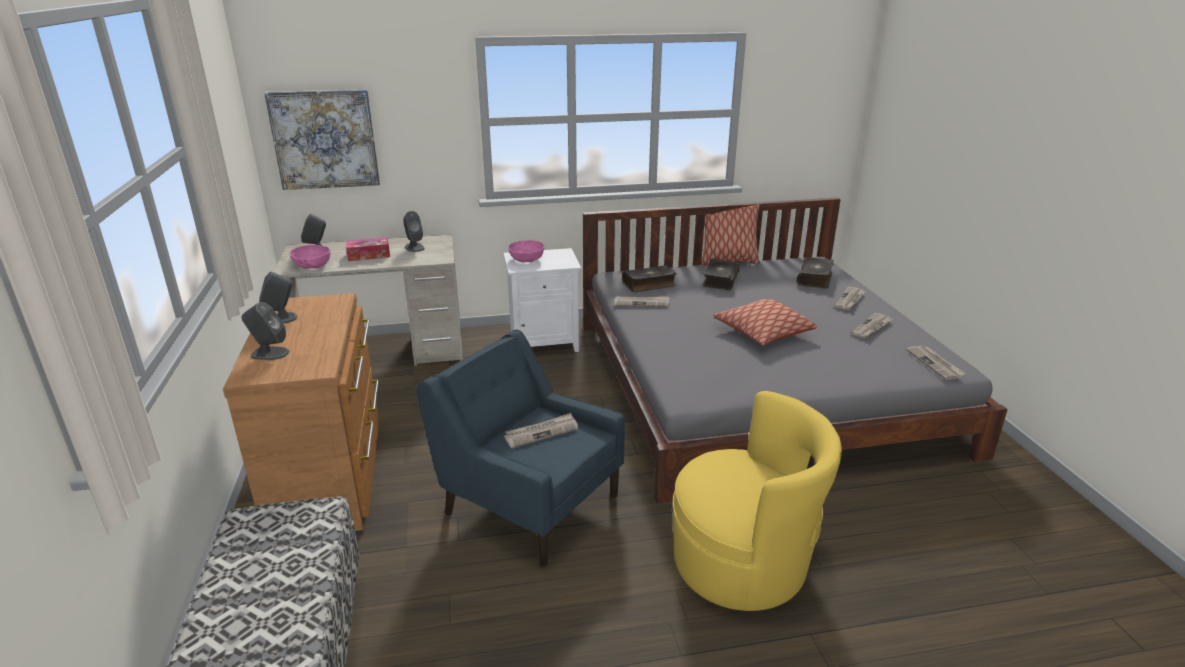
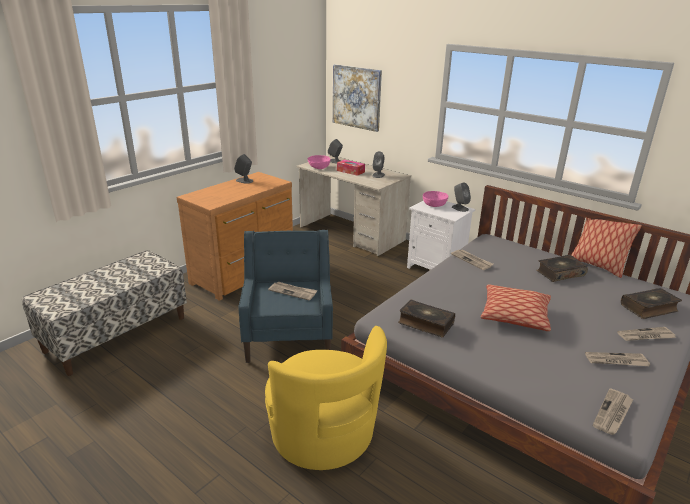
camera: 50 degrees right, 0 degrees up
grey speaker [241,302,289,360] -> grey speaker moved to [452,182,471,212]
book [622,265,676,293] -> book moved to [398,299,455,337]

